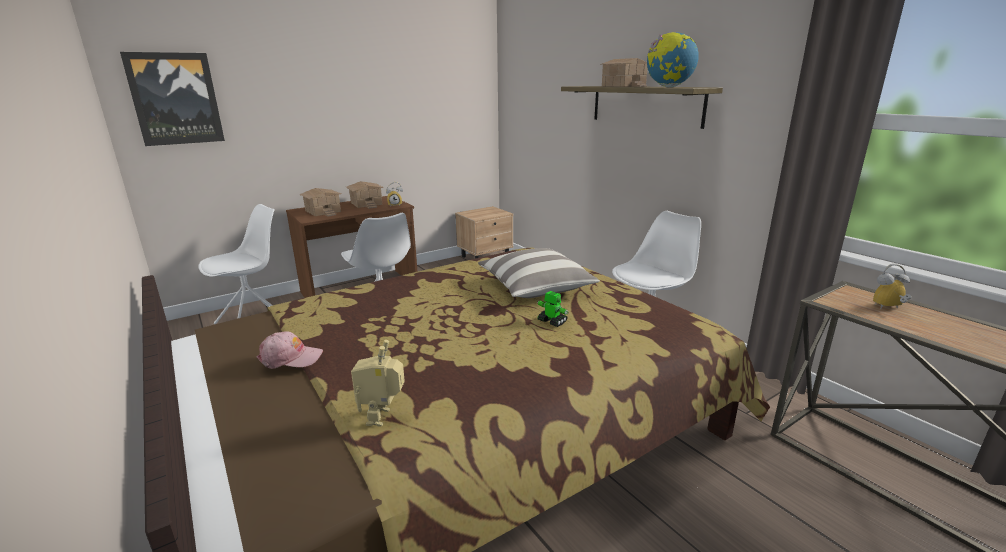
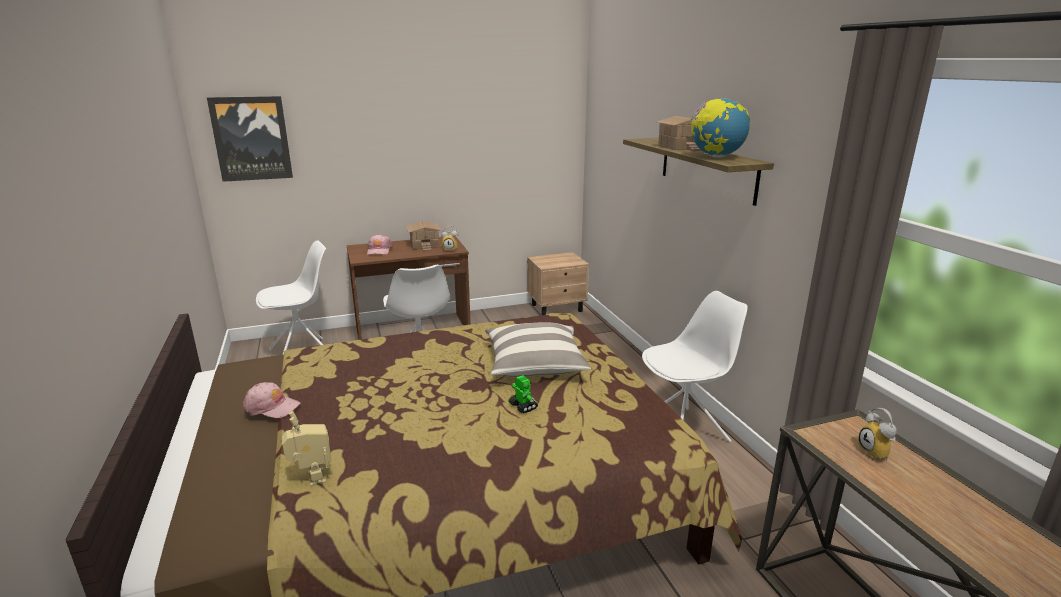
camera: 15 degrees right, 0 degrees up
toy house [299,188,341,217] -> pink cap [367,234,392,255]
toy robot [351,340,405,426] -> toy robot turned 135 degrees clockwise [282,411,332,486]
alarm clock [873,264,912,310] -> alarm clock turned 105 degrees counterclockwise [858,408,896,461]

